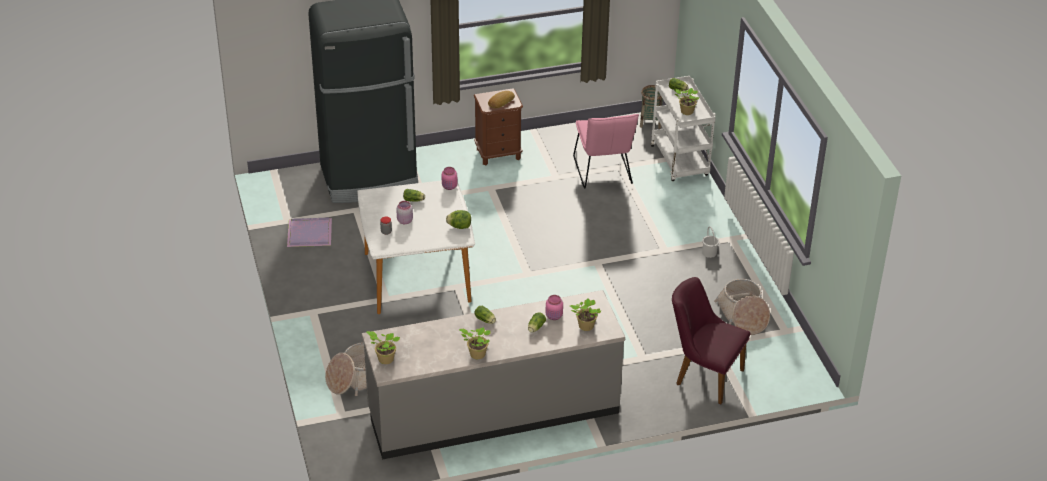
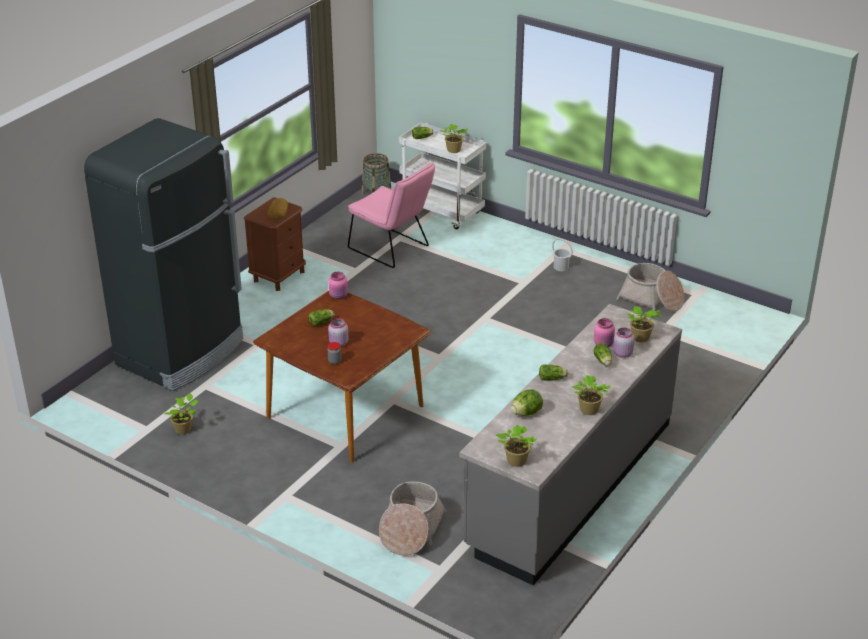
camera: 40 degrees left, 5 degrees down
purple tray [287,218,332,247] -> potted plant [164,393,198,435]
white dining table [357,180,475,314] -> brown dining table [253,291,431,463]
lettuce [446,210,471,229] -> lettuce moved to [511,390,543,416]
purple chair [672,277,751,404] -> none
none -> pink jar [613,328,635,358]

